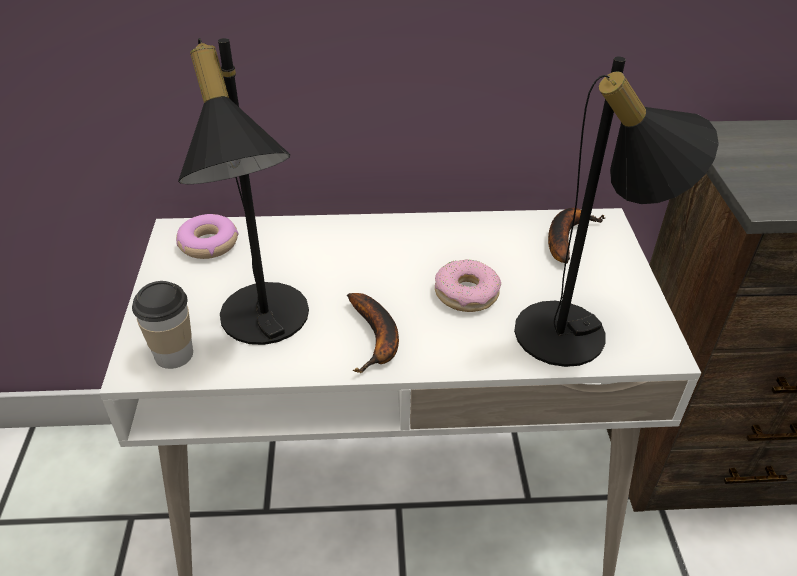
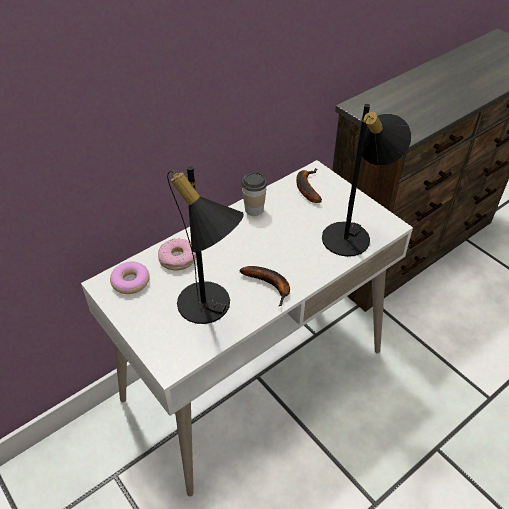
camera: 35 degrees left, 5 degrees up
cup [132,281,193,369] -> cup moved to [241,173,267,216]
donut [435,259,501,312] -> donut moved to [158,239,196,271]

